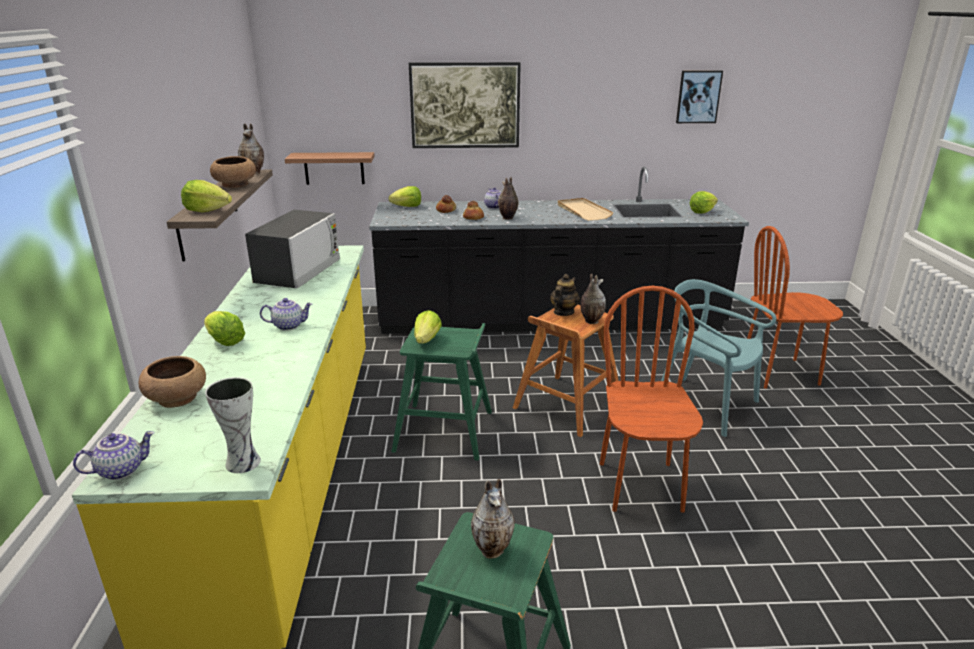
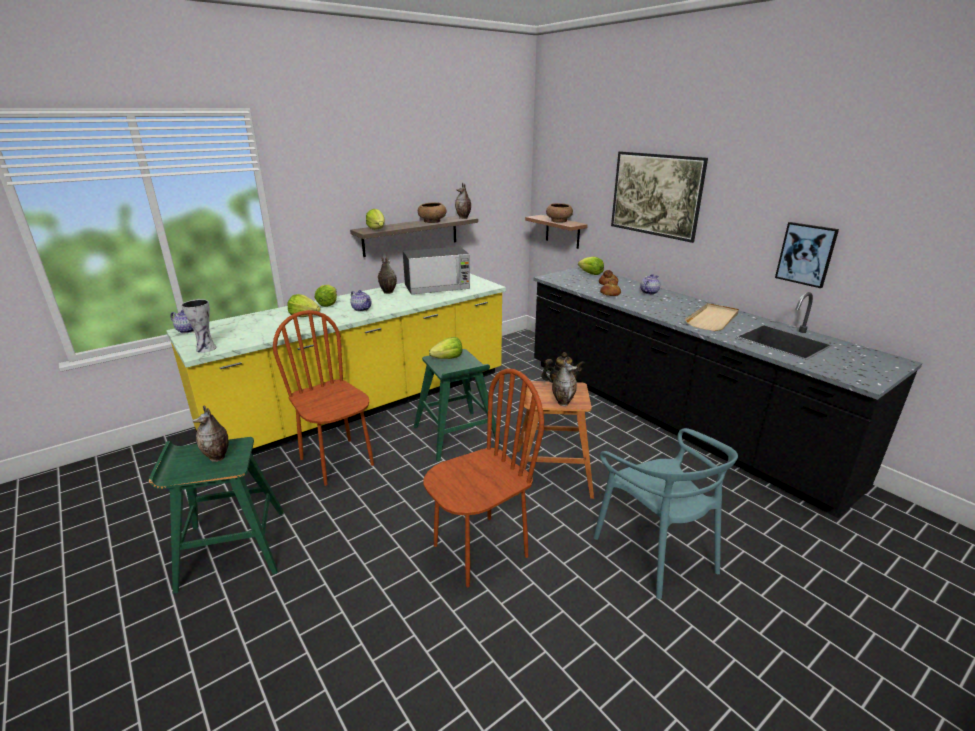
camera: 55 degrees right, 0 degrees up
brown bowl [139,356,206,408] -> brown bowl moved to [546,203,573,223]
vase [498,177,518,220] -> vase moved to [378,256,397,294]
turquoise chair [661,279,776,437] -> turquoise chair turned 150 degrees clockwise [593,428,738,599]
picture [676,70,723,123] -> picture moved to [775,222,839,288]
lettuce [690,191,718,214] -> lettuce moved to [287,294,321,317]
brown chair [747,226,843,389] -> brown chair moved to [273,310,374,486]

